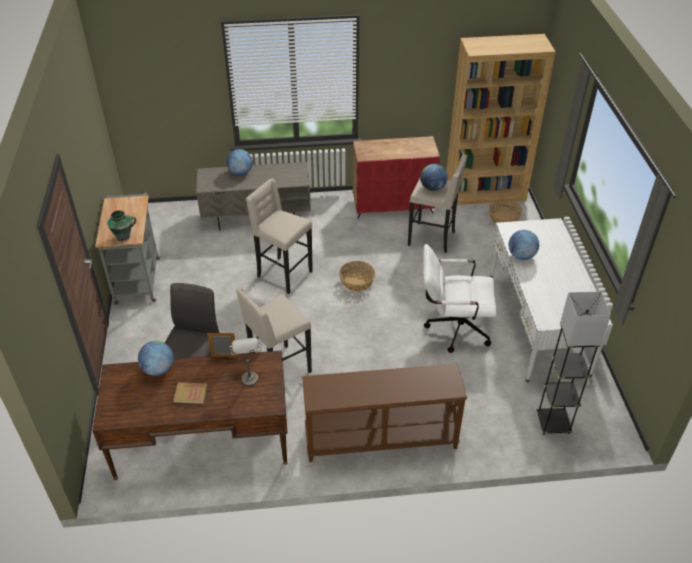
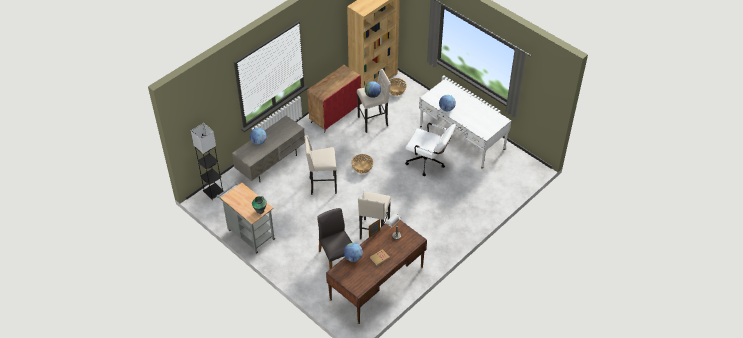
camera: 40 degrees left, 5 degrees up
brown console table [302,363,467,462] -> none
white office chair [423,244,497,353] -> white office chair turned 120 degrees counterclockwise [405,123,456,176]
grey floor lamp [537,292,611,435] -> grey floor lamp moved to [191,123,224,200]

